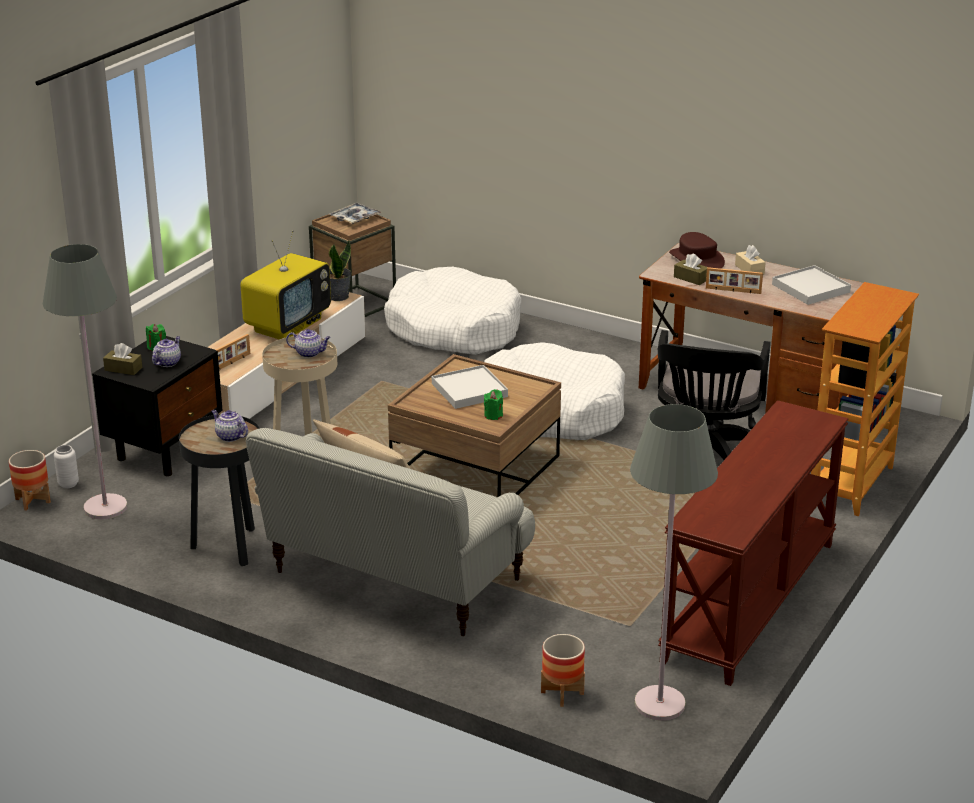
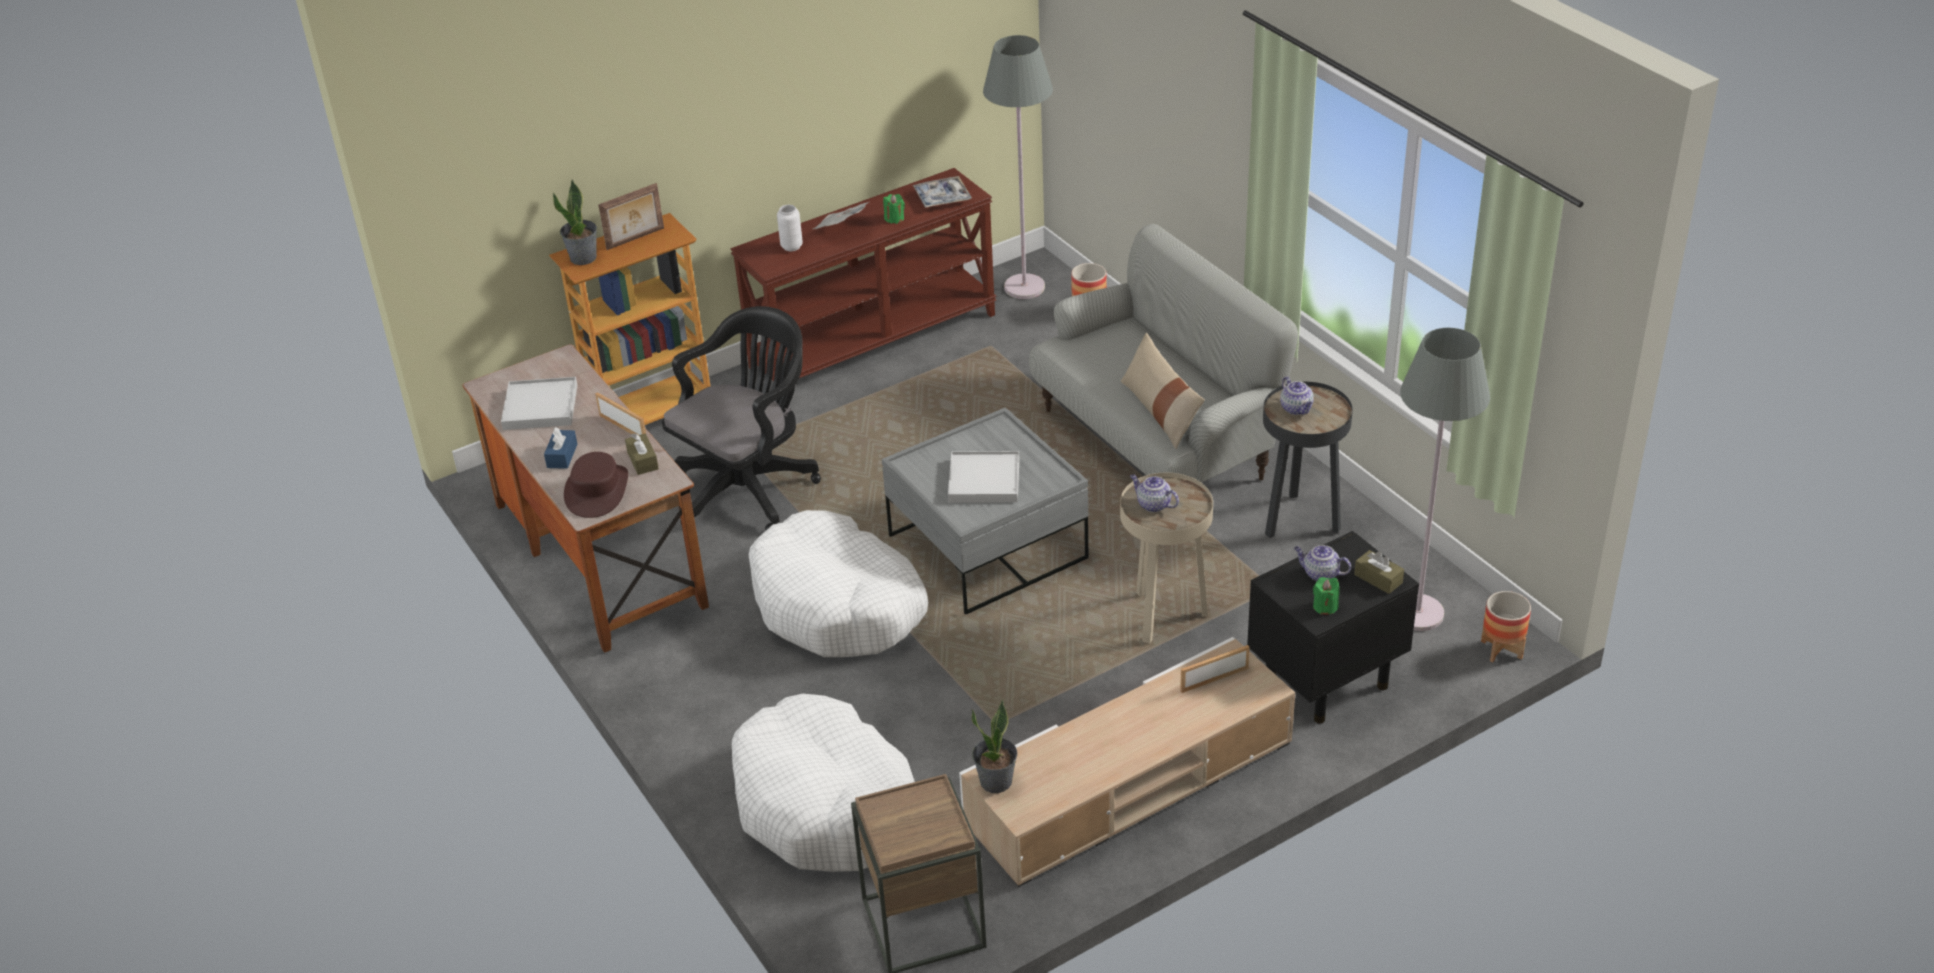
camera: 150 degrees left, 10 degrees up
white vase [54,445,79,488] -> white vase moved to [777,205,803,252]
teapot [152,336,181,367] -> teapot turned 60 degrees clockwise [1294,545,1351,581]
television [240,230,331,339] -> none
tray [329,203,382,224] -> tray moved to [912,176,972,208]
brown coffee table [388,354,561,497] -> grey coffee table [882,407,1089,615]
green candle [484,389,503,420] -> green candle moved to [883,194,905,224]
beige tissue box [735,245,766,275] -> blue tissue box [544,427,577,469]
none -> potted plant [553,179,597,265]
none -> picture frame [598,183,664,250]
none -> newspaper [813,202,869,229]

